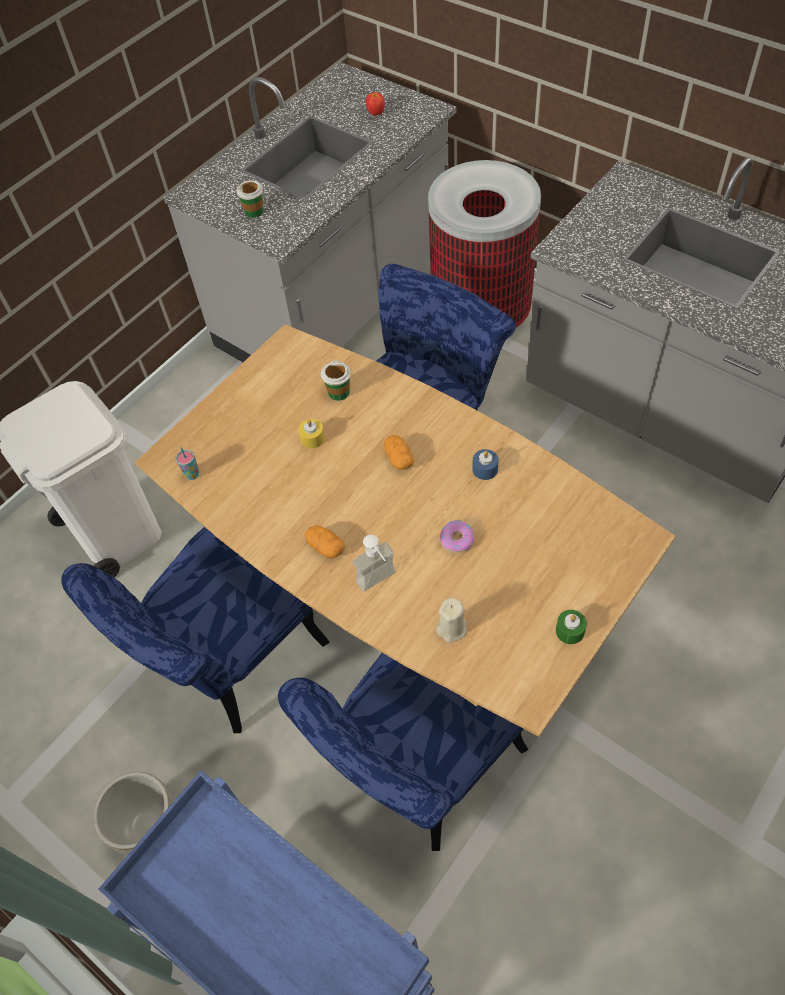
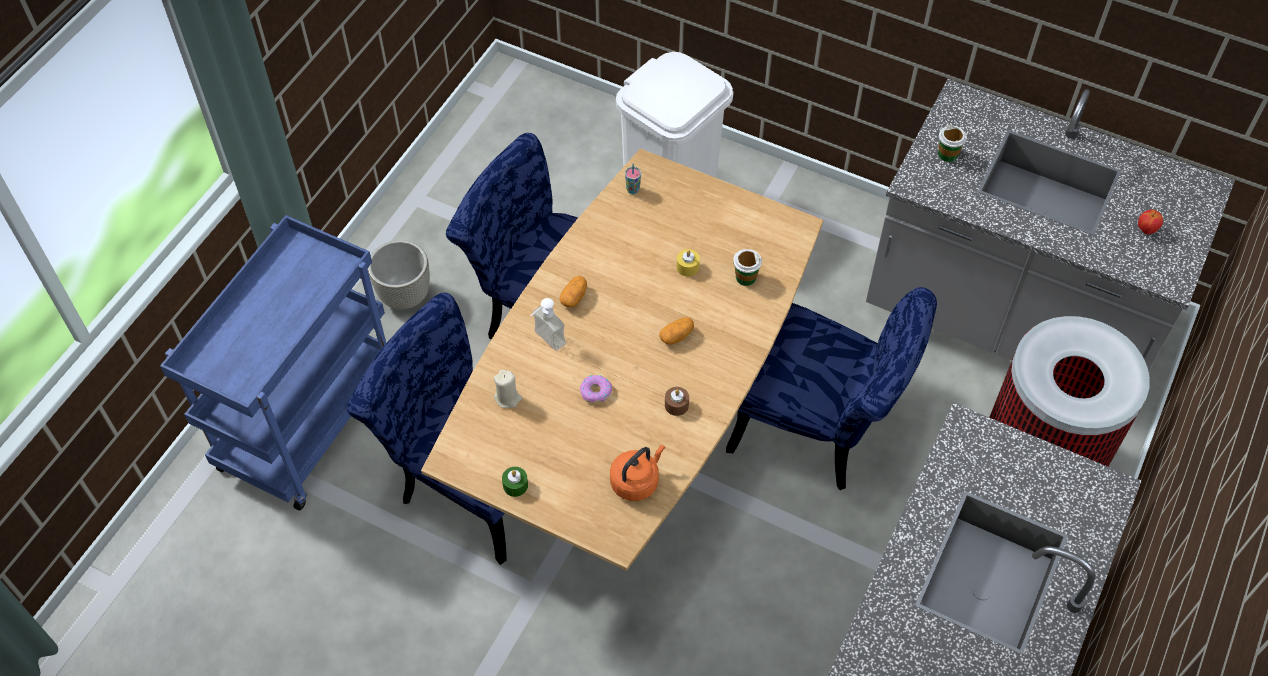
camera: 75 degrees right, 0 degrees up
blue candle [472,449,499,480] -> brown candle [665,387,689,416]
none -> orange kettle [610,445,665,501]

